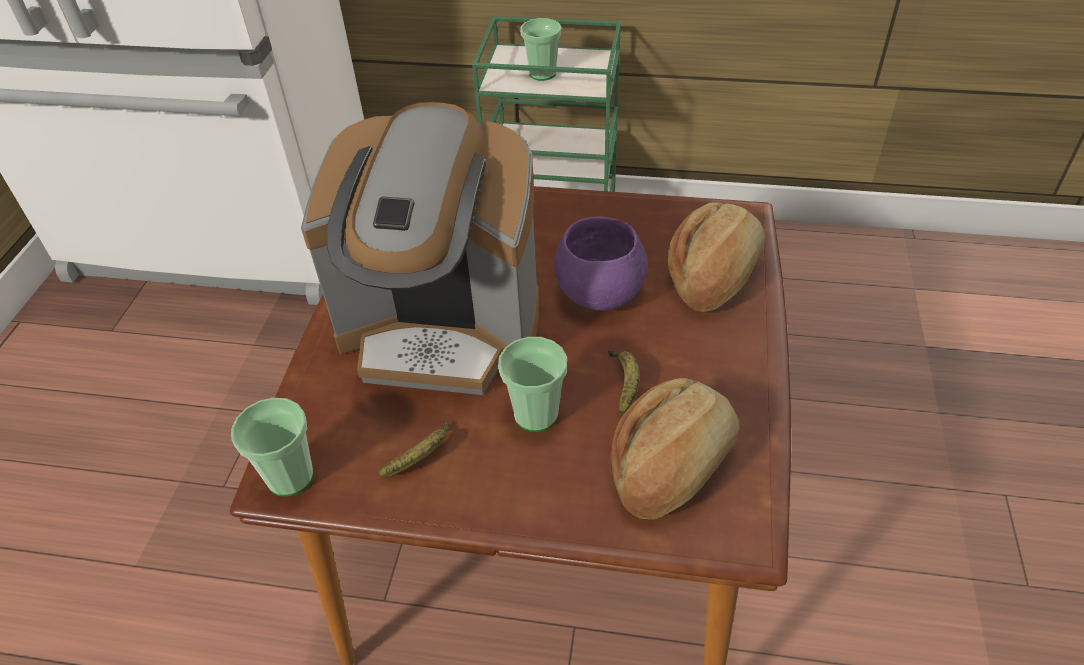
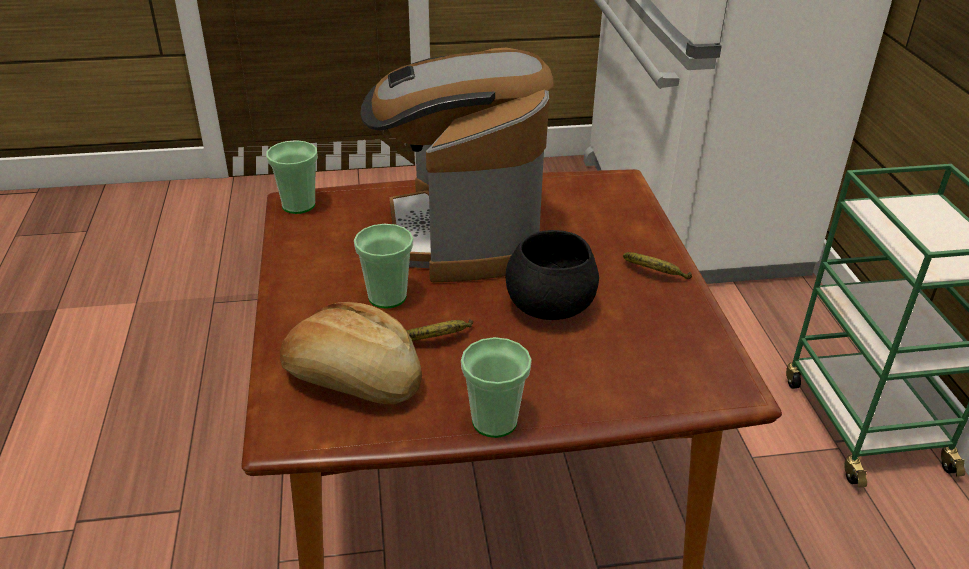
camera: 70 degrees right, 10 degrees down
banana [379,421,449,477] -> banana moved to [623,252,692,279]
cup [520,18,561,81] -> cup moved to [461,337,532,438]
purple bowl [554,217,648,311] -> black bowl [506,230,599,320]
bread [668,202,765,312] -> none

